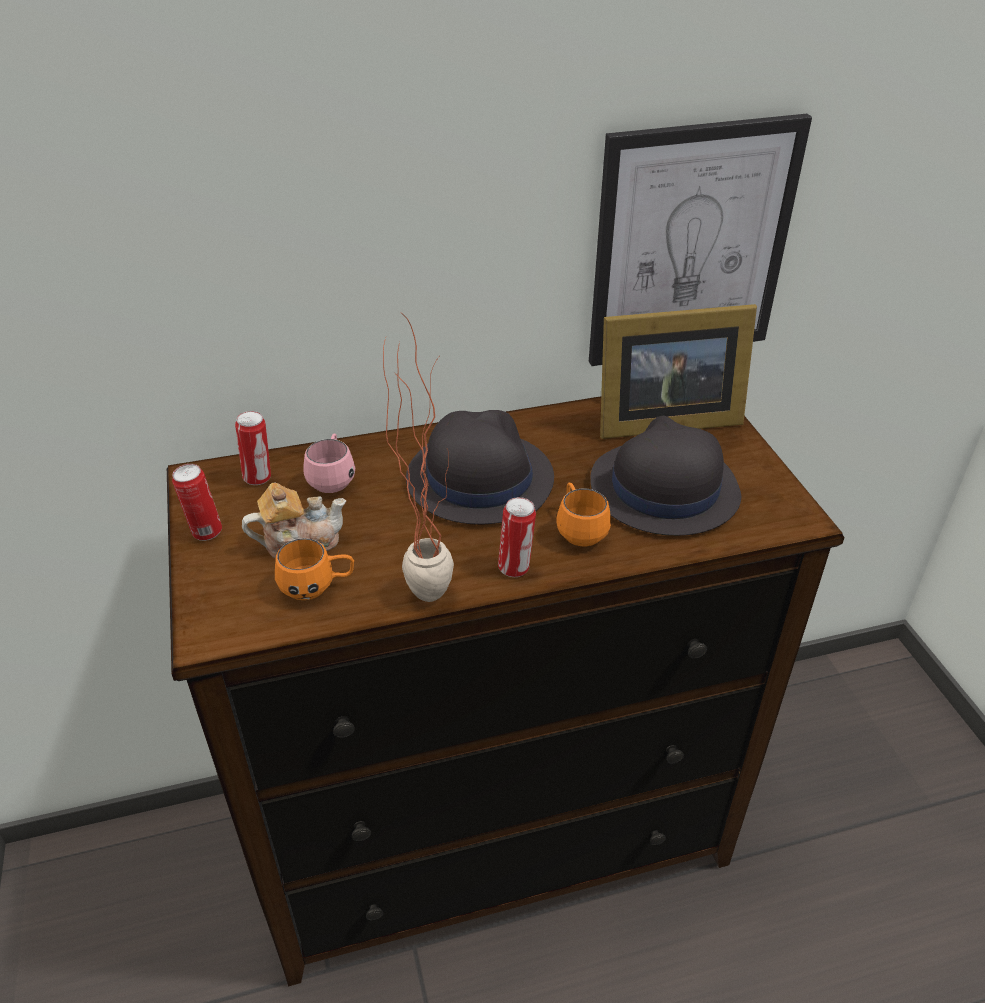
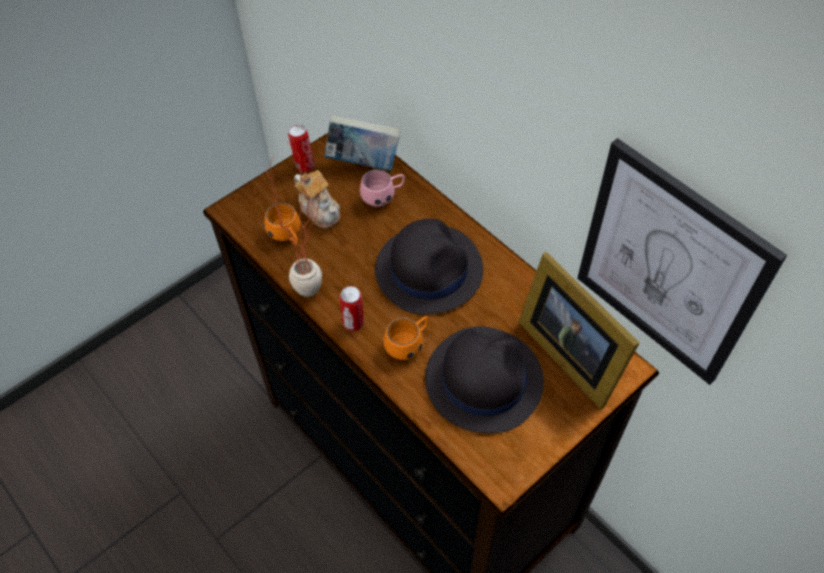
camera: 65 degrees right, 15 degrees up
can [235,411,271,485] -> book [324,115,400,171]

